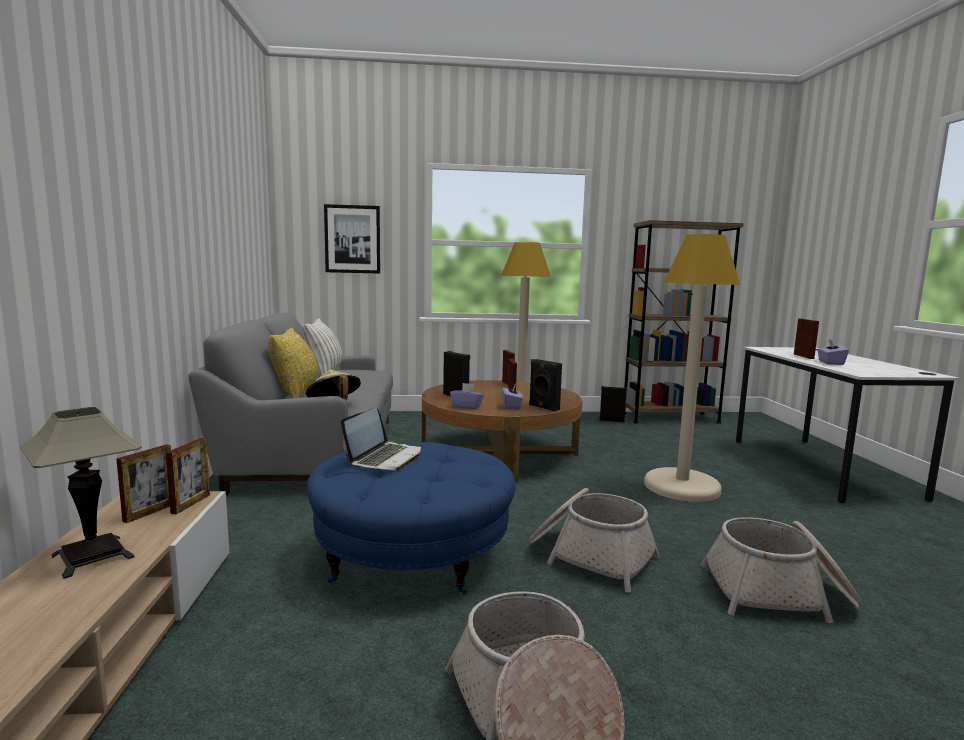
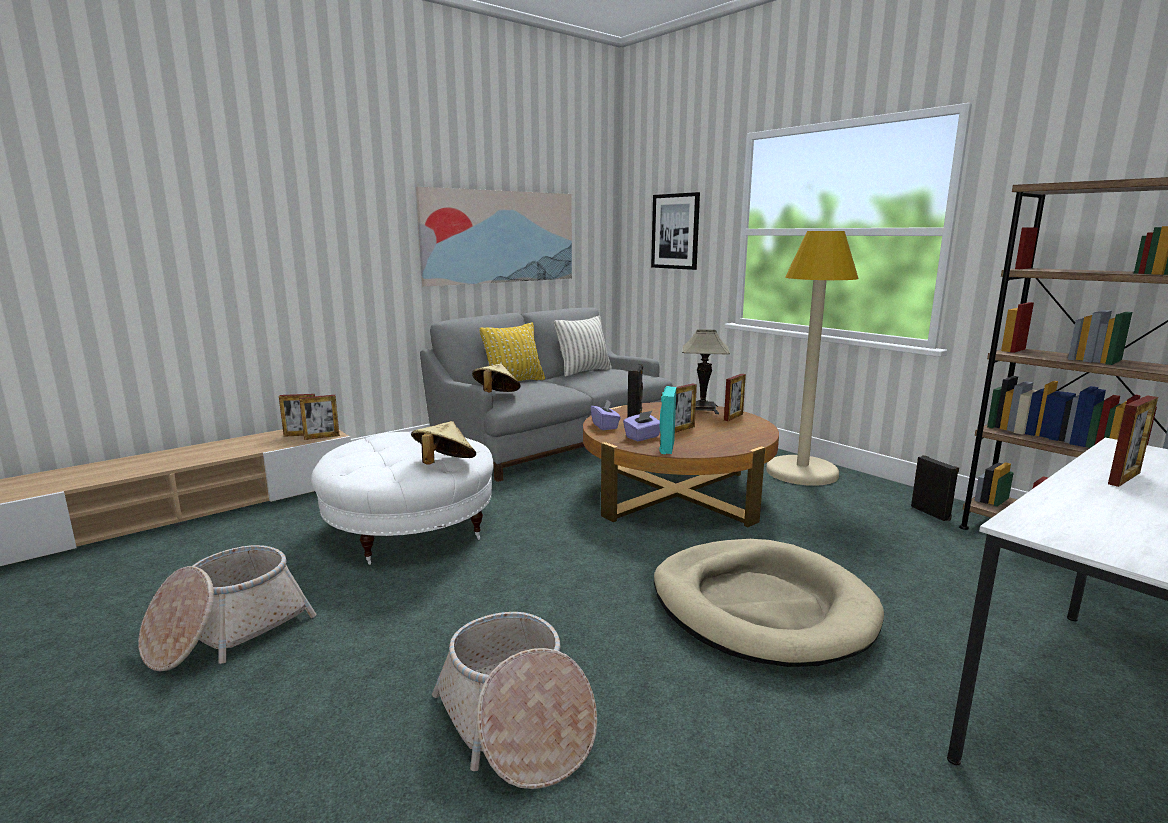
camera: 55 degrees right, 5 degrees up
table lamp [20,407,142,579] -> table lamp moved to [682,329,730,414]
blue ottoman [307,442,516,595] -> white ottoman [311,432,493,565]
laptop [341,407,421,470] -> none
black speaker [529,359,562,411] -> turquoise speaker [660,386,676,454]
basket [529,488,660,592] -> none
beige floor lamp [644,234,740,502] -> beige dog bed [654,539,884,667]
purple tissue box [817,339,849,365] -> none
none -> beige hat [411,421,476,465]
none -> picture [416,187,572,287]

